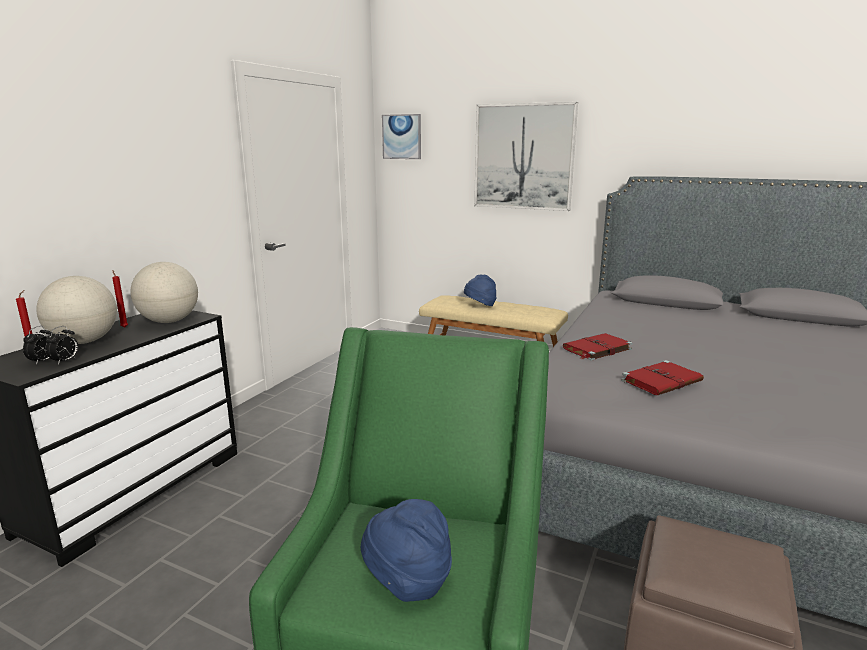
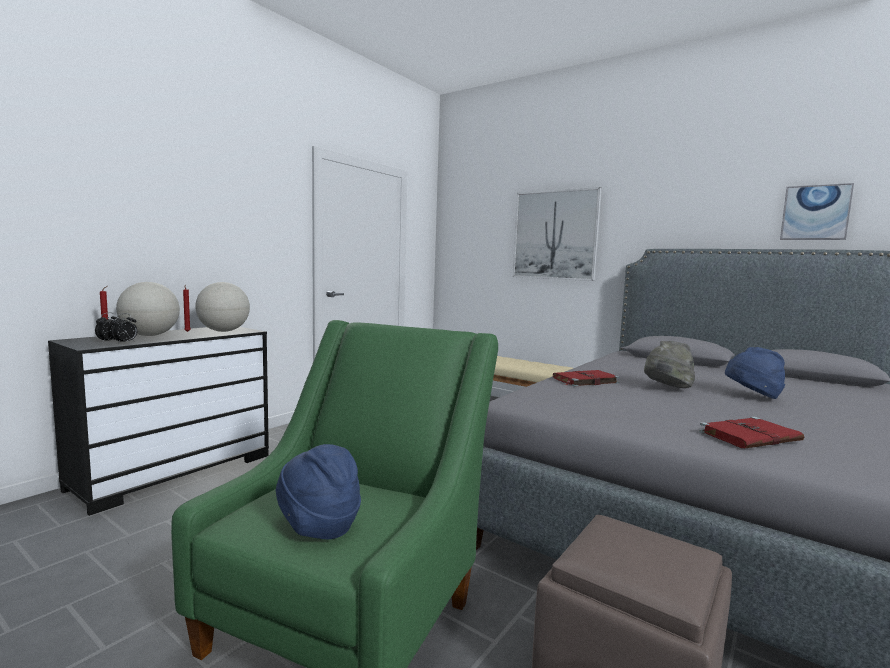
camera: 10 degrees right, 10 degrees down
picture [382,114,421,159] -> picture moved to [780,183,854,240]
blue hat [464,275,497,306] -> blue hat moved to [725,347,785,399]
red book [621,360,704,395] -> red book moved to [699,417,804,448]
none -> grey hat [644,341,695,388]

